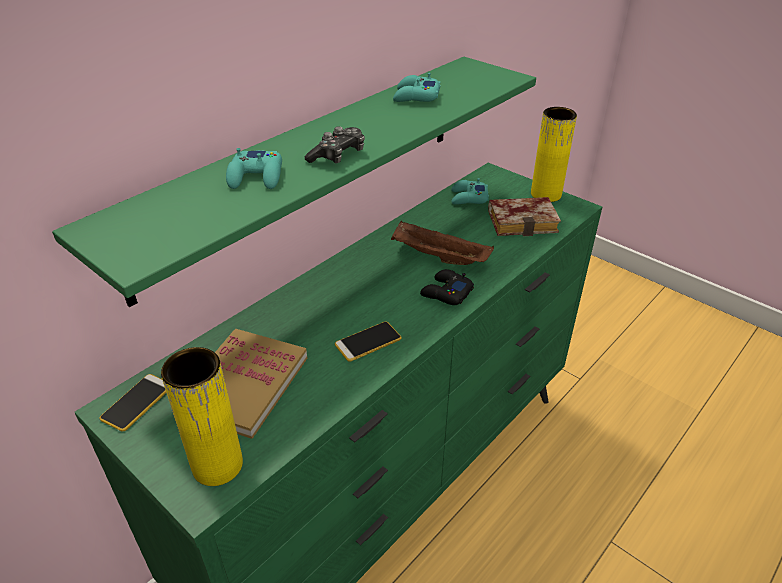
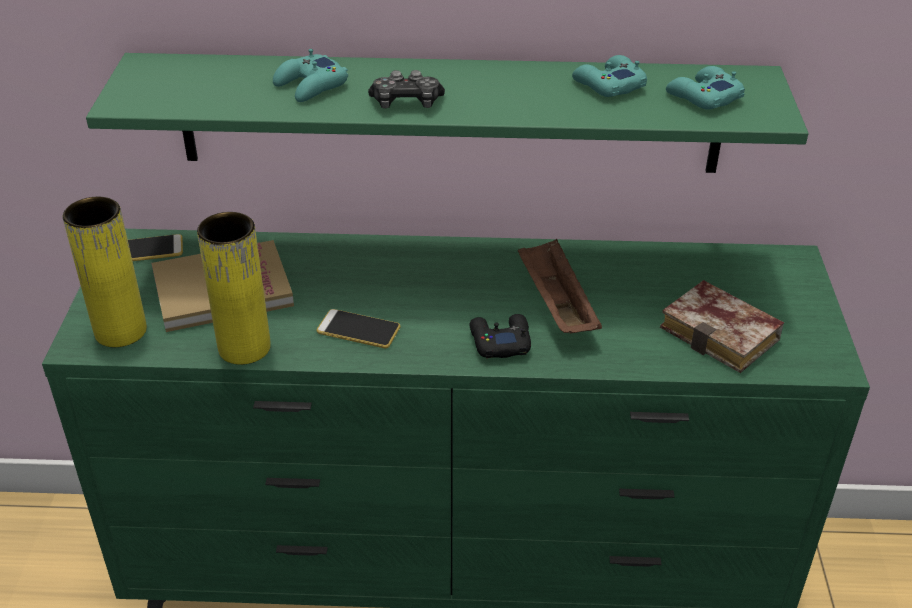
camera: 50 degrees right, 0 degrees up
turquoise game controller [451,178,489,205] -> turquoise game controller moved to [666,66,745,110]
yellow vase [531,107,577,202] -> yellow vase moved to [197,212,271,365]

